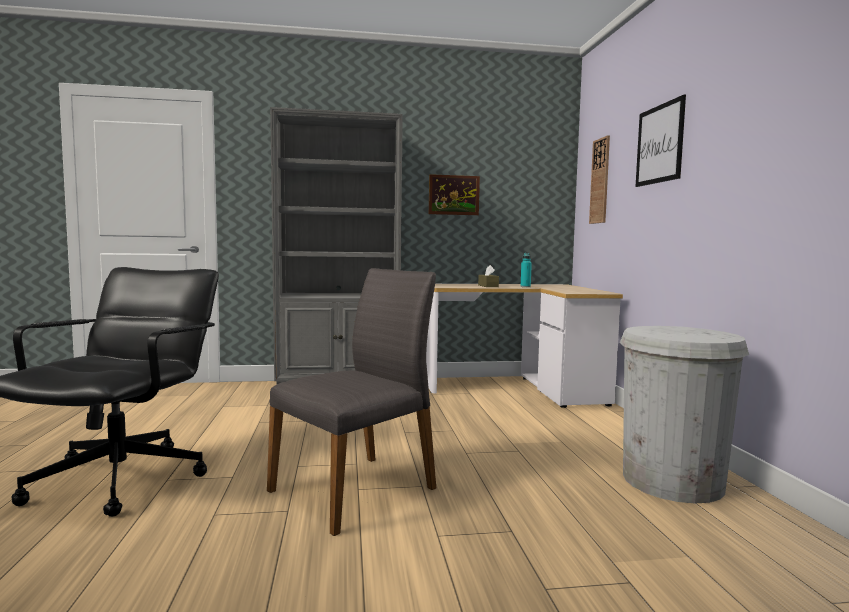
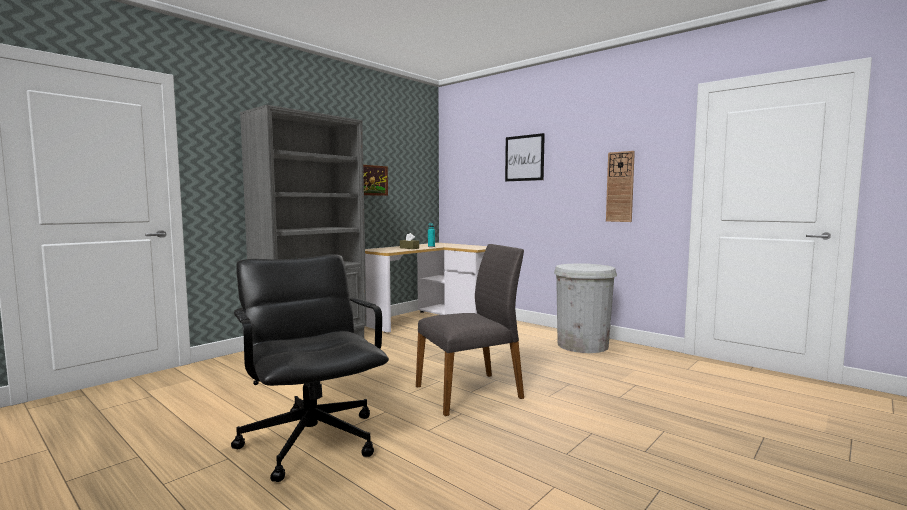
camera: 40 degrees left, 0 degrees up
grey chair [267,268,436,536] -> grey chair turned 60 degrees clockwise [416,244,524,416]
wall clock [589,135,610,224] -> wall clock moved to [606,151,635,222]

